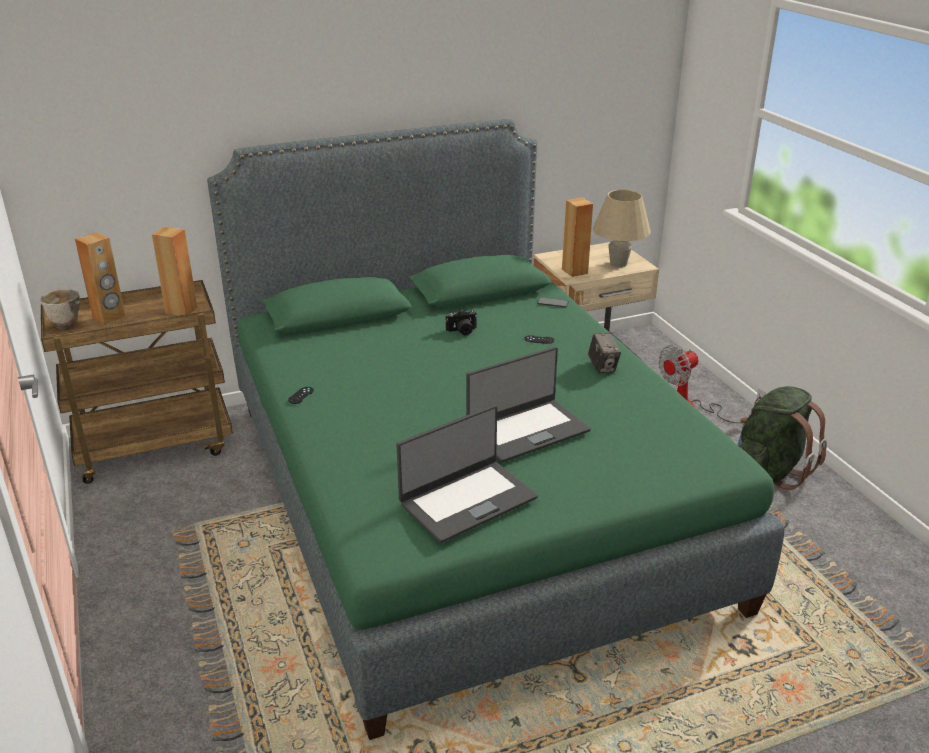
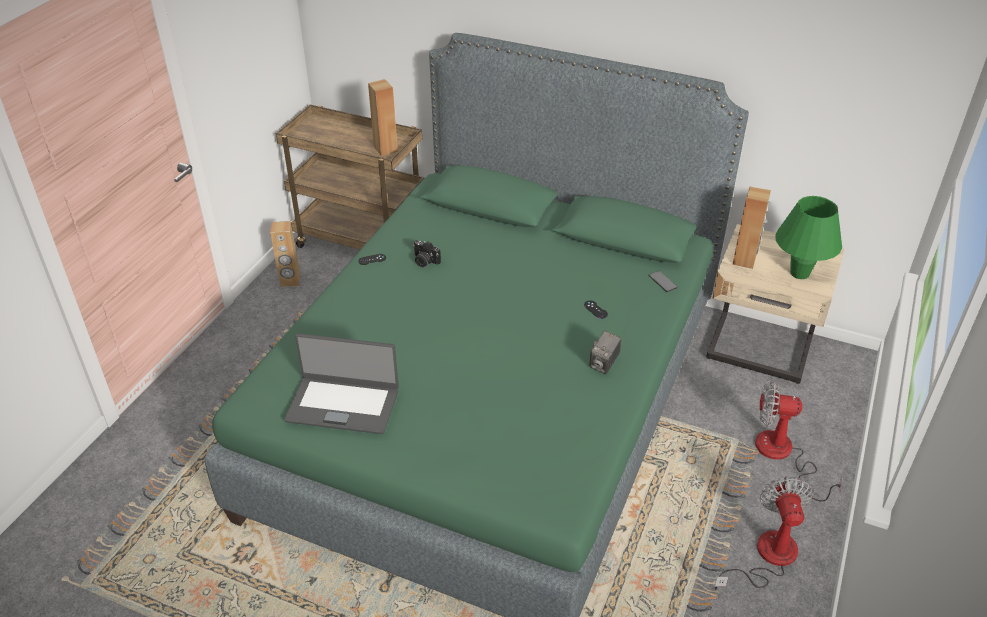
camera: 45 degrees right, 10 degrees up
bowl [40,289,80,329] -> none
brown speaker [75,232,126,325] -> brown speaker moved to [270,221,301,287]
camera [446,309,477,335] -> camera moved to [413,240,441,267]
laptop [466,347,591,462] -> none
beige table lamp [593,189,651,267] -> green table lamp [775,196,842,279]
green backpack [738,386,827,490] -> fan [715,477,813,590]

